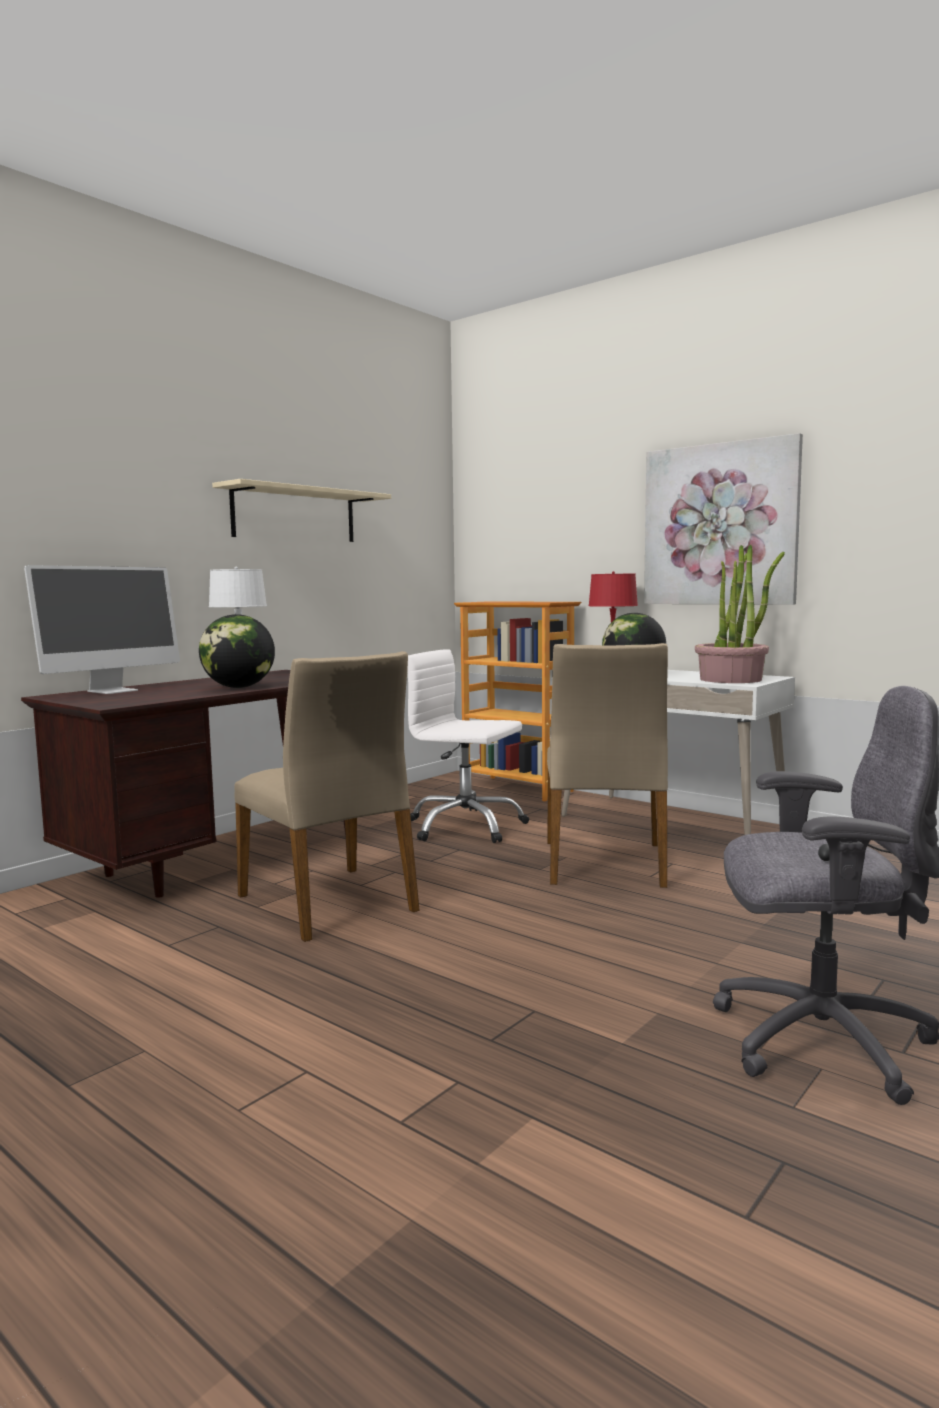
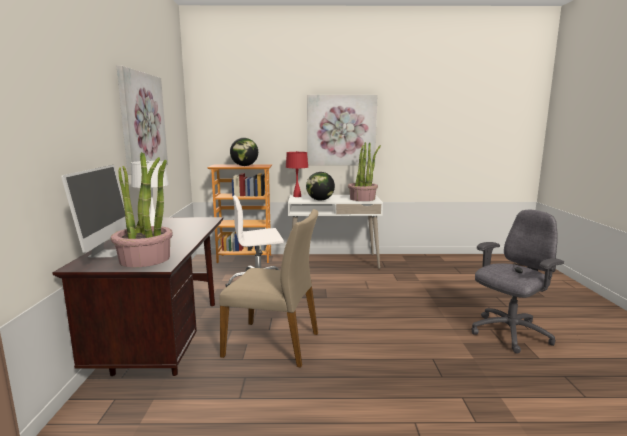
camera: 40 degrees left, 5 degrees up
globe [199,614,275,688] -> globe moved to [230,138,258,166]
beige shelf [212,479,391,542] -> picture [117,66,168,175]
beige chair [547,643,668,888] -> none
none -> potted plant [111,152,173,267]

